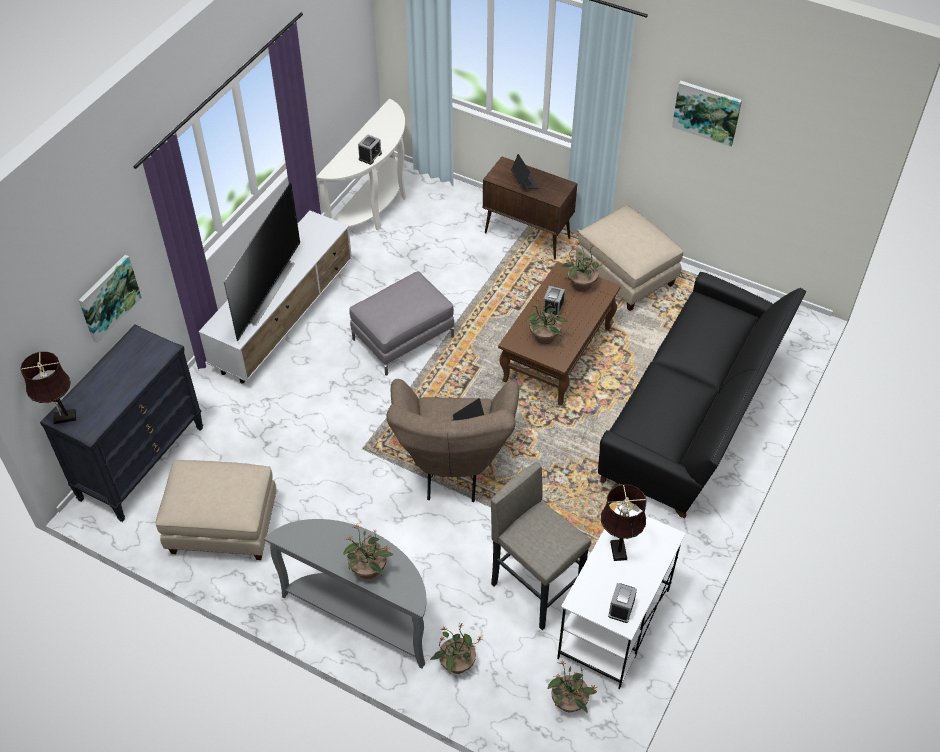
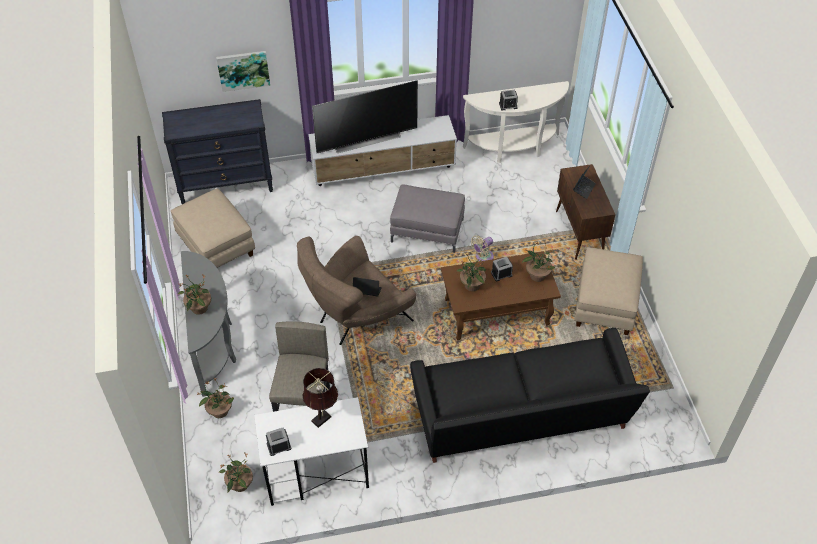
camera: 50 degrees right, 0 degrees up
brown table lamp [20,351,76,424] -> none
picture [672,81,742,147] -> none
none -> beige fan [471,235,494,261]

